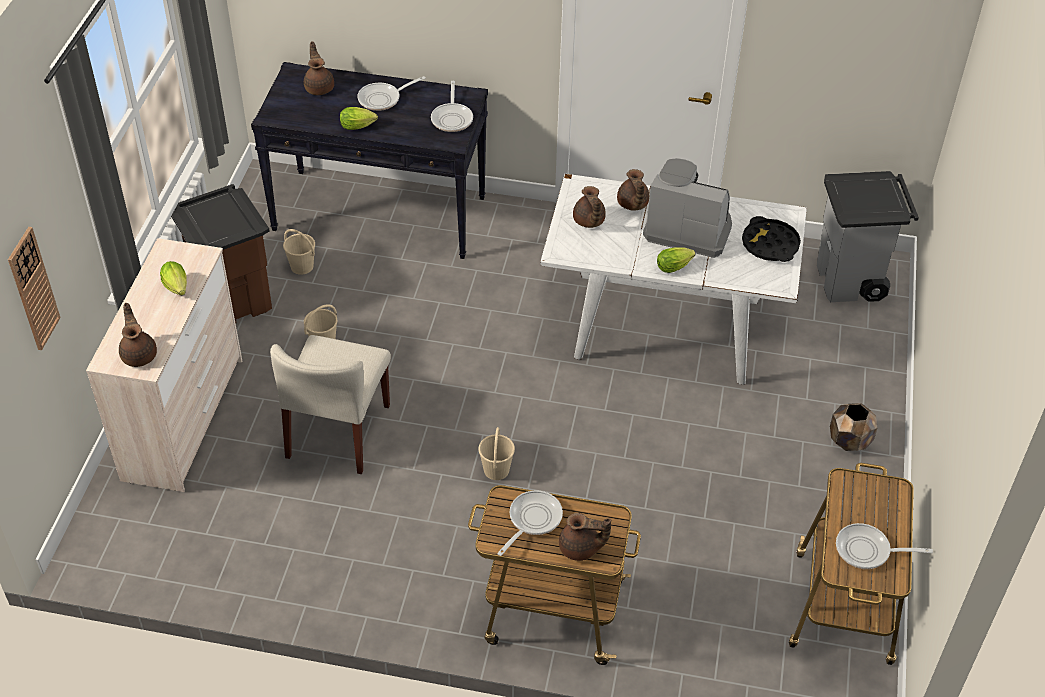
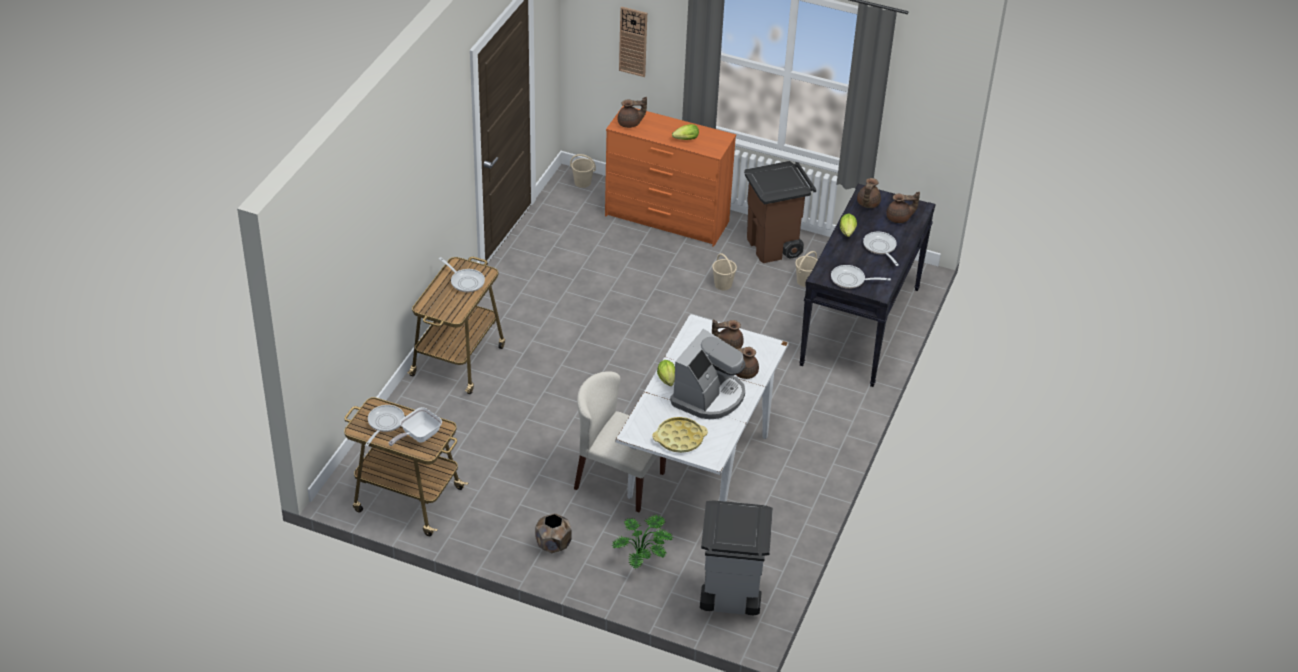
camera: 100 degrees right, 5 degrees down
beige dresser [86,238,242,492] -> orange dresser [605,106,736,247]
beige chair [270,335,391,474] -> beige chair moved to [574,371,666,512]
beige bucket [478,427,515,480] -> beige bucket moved to [570,154,596,188]
brown teapot [559,513,611,561] -> brown teapot moved to [857,178,881,208]
black tray [742,216,801,262] -> yellow tray [652,417,708,453]
none -> frying pan [389,407,442,446]
none -> potted plant [611,514,673,570]

